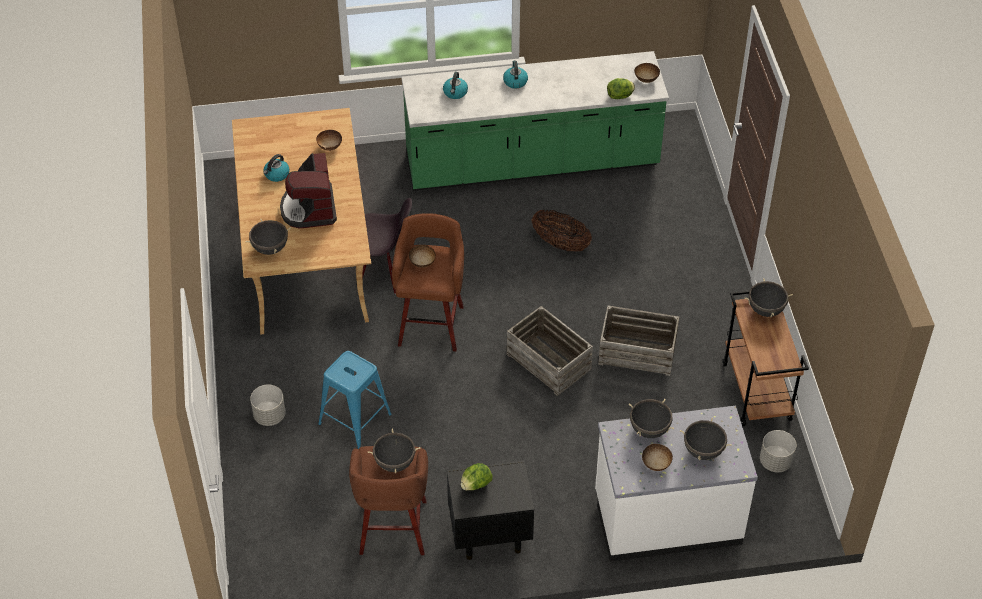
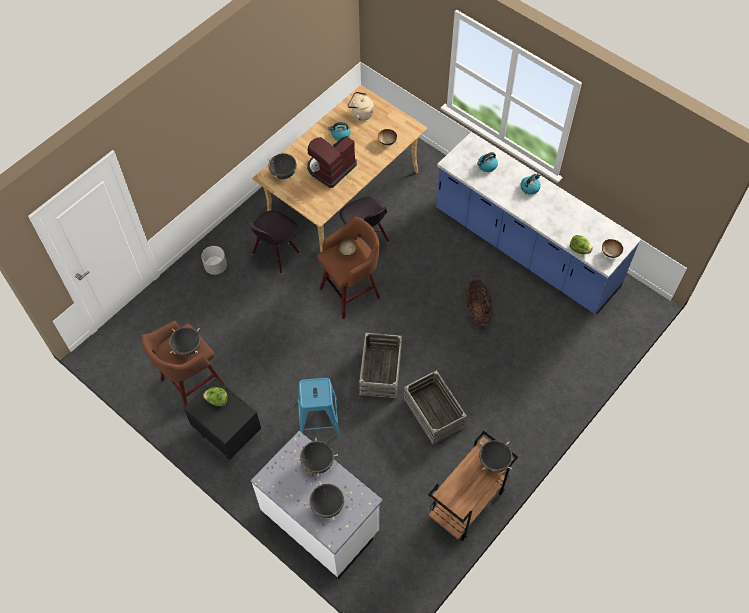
camera: 50 degrees right, 10 degrees up
blue stool [318,351,392,449] -> blue stool moved to [298,378,340,435]
green counter [401,51,669,191] -> blue counter [436,132,641,314]
bowl [642,444,673,471] -> none
grey planter [760,430,796,472] -> none
none -> black chair [246,211,300,274]
none -> beige kettle [348,92,374,121]

